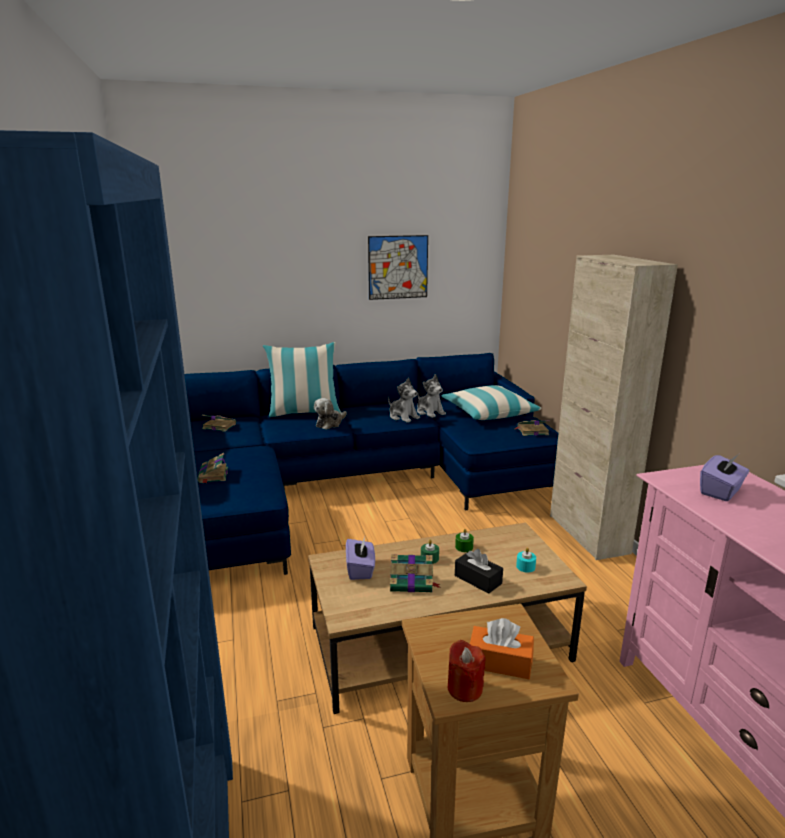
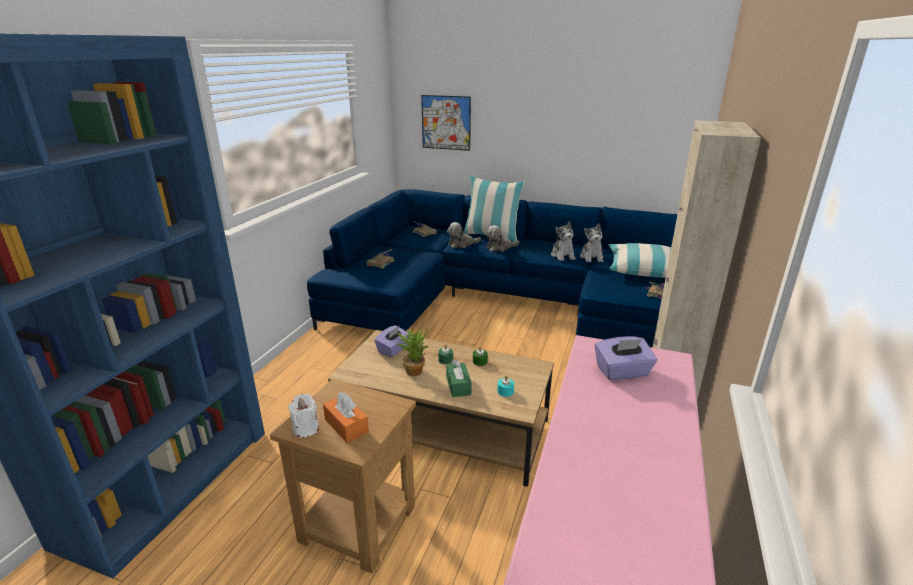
camera: 35 degrees right, 5 degrees up
picture [368,235,428,300] -> picture moved to [421,95,471,151]
book [390,554,441,592] -> potted plant [395,327,429,376]
red candle [448,640,485,702] -> white candle [288,394,319,437]
black tissue box [455,549,503,594] -> green tissue box [446,360,472,397]
none -> plush toy [447,222,481,248]

